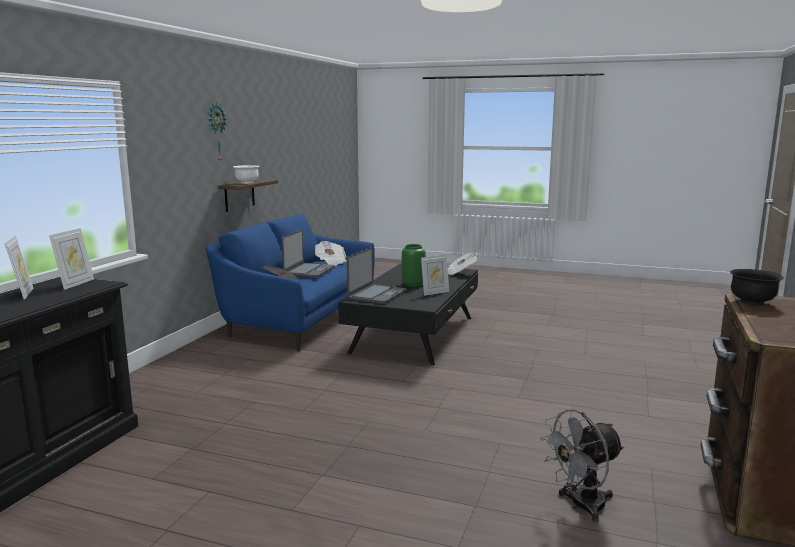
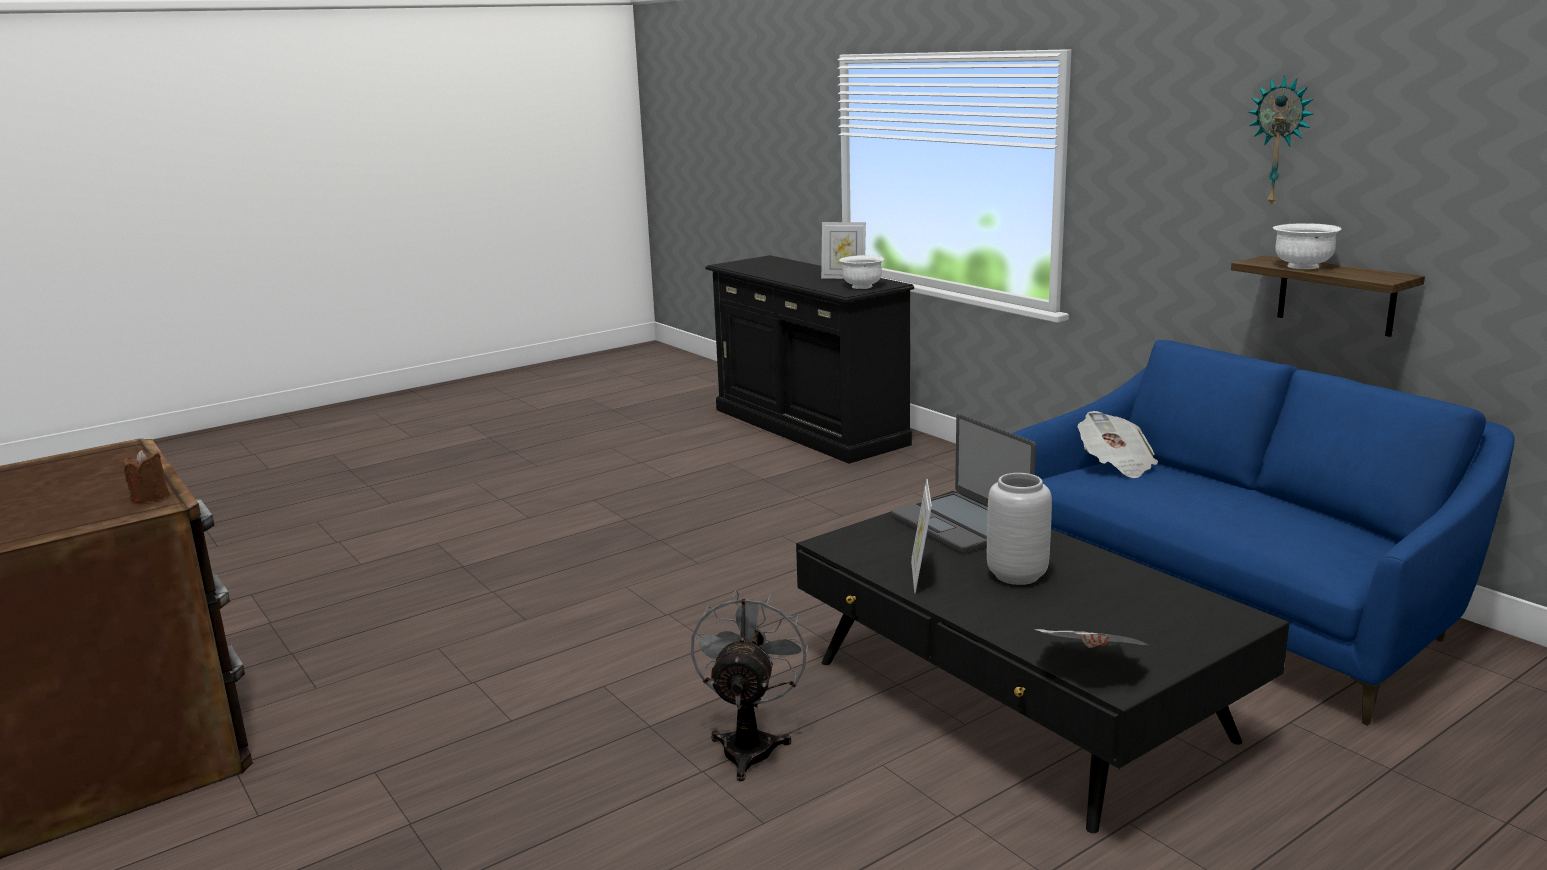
camera: 125 degrees right, 5 degrees up
picture frame [49,228,94,290] -> white bowl [839,255,884,289]
laptop [281,229,335,278] -> none
newspaper [315,241,347,266] -> none
green vase [402,244,426,287] -> grey vase [987,473,1052,585]
grey fan [540,409,624,522] -> grey fan moved to [691,590,808,781]
black bowl [730,269,784,305] -> brown candle [124,450,169,502]

